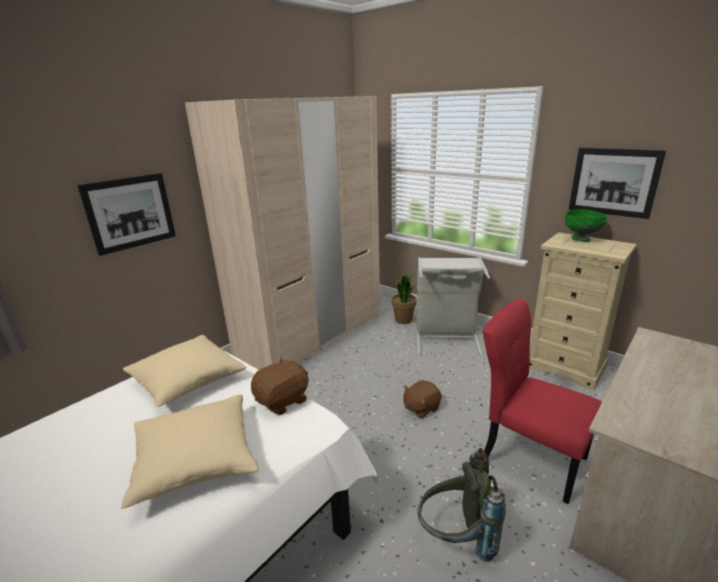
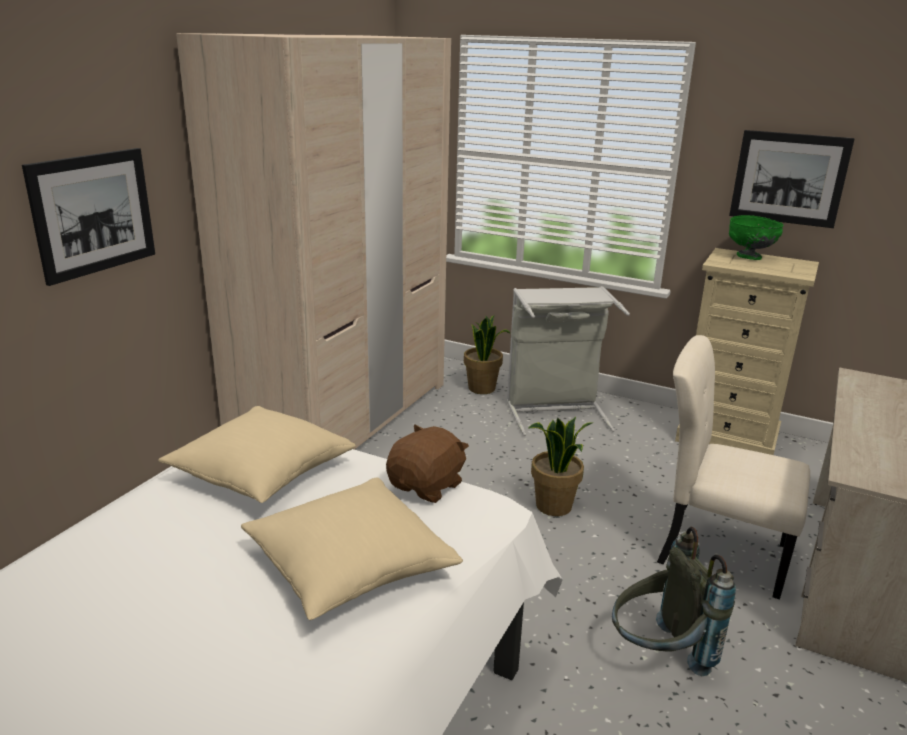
camera: 15 degrees left, 0 degrees up
brown plush toy [403,380,442,419] -> potted plant [528,417,594,516]
red chair [482,299,602,504] -> beige chair [657,335,810,600]

